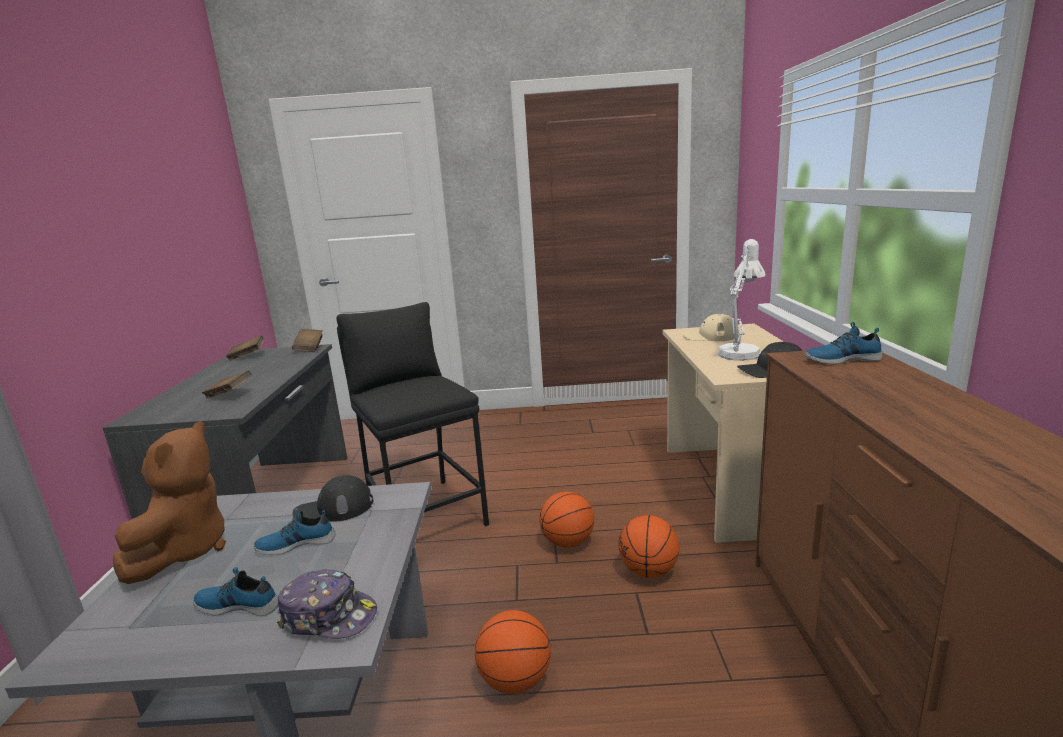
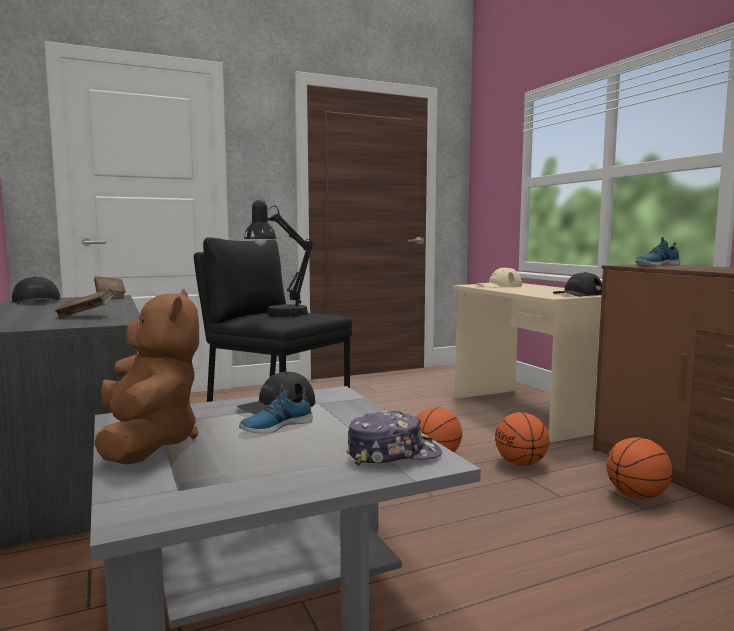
camera: 25 degrees left, 10 degrees down
shoe [193,567,278,616] -> none
brown book [226,335,264,361] -> black cap [12,276,60,304]
basketball [475,610,551,694] -> basketball moved to [606,437,673,499]
white table lamp [717,239,766,361] -> none
none -> black table lamp [244,200,314,317]

